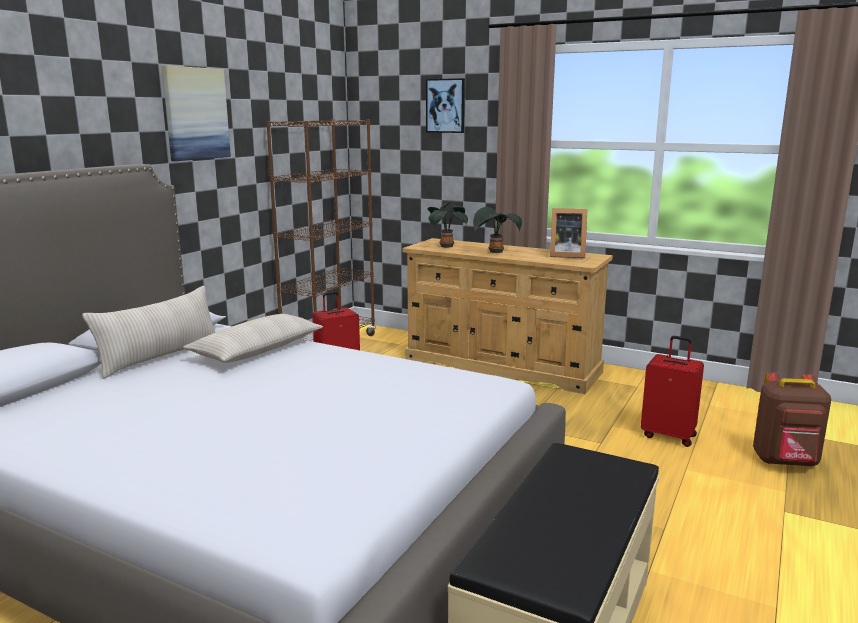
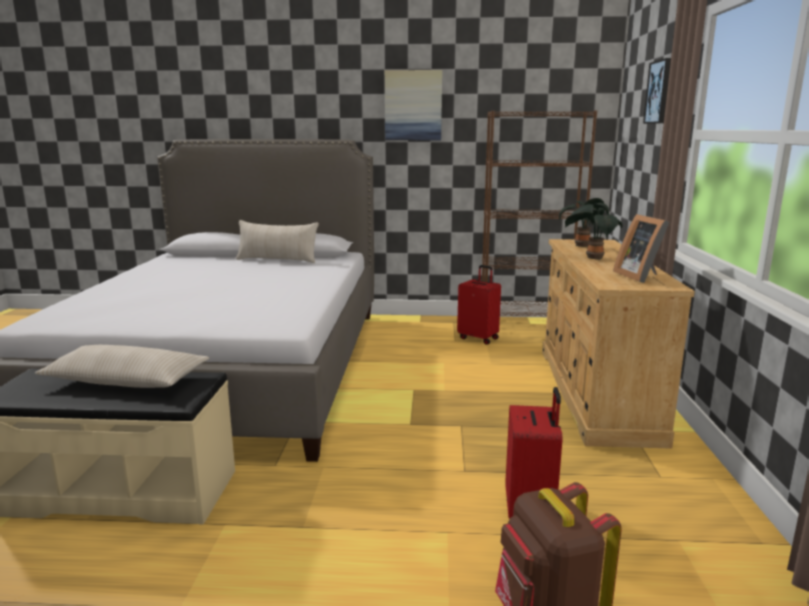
camera: 65 degrees right, 0 degrees up
beige pillow [183,314,323,363] -> beige pillow moved to [35,345,209,388]

